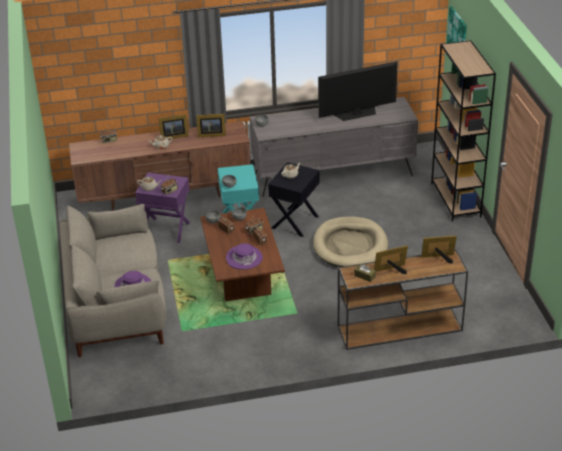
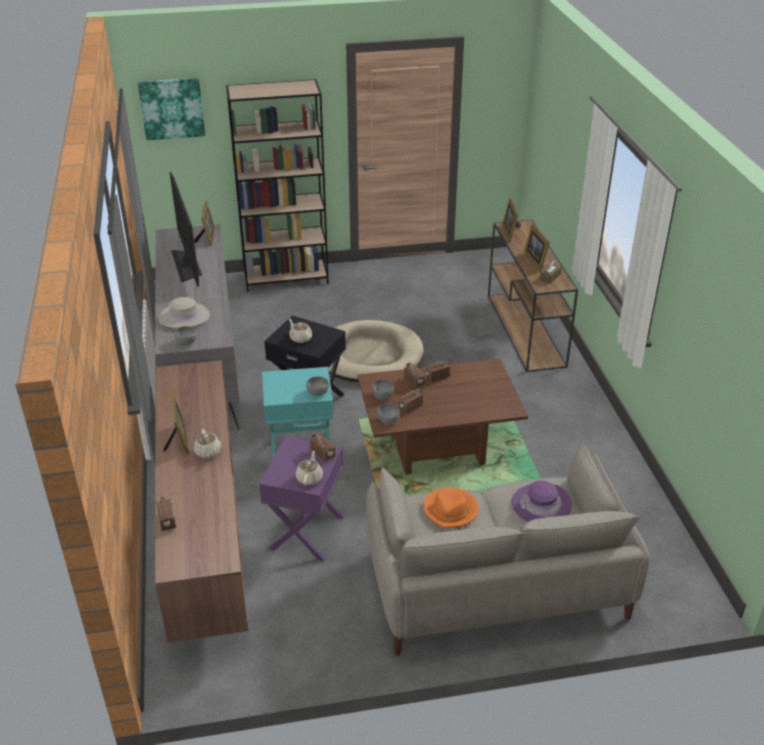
camera: 90 degrees left, 0 degrees up
picture frame [196,114,226,137] -> picture frame moved to [194,201,215,246]
purple hat [226,243,263,269] -> none
none -> beige hat [159,297,210,328]
none -> orange hat [423,487,479,529]

